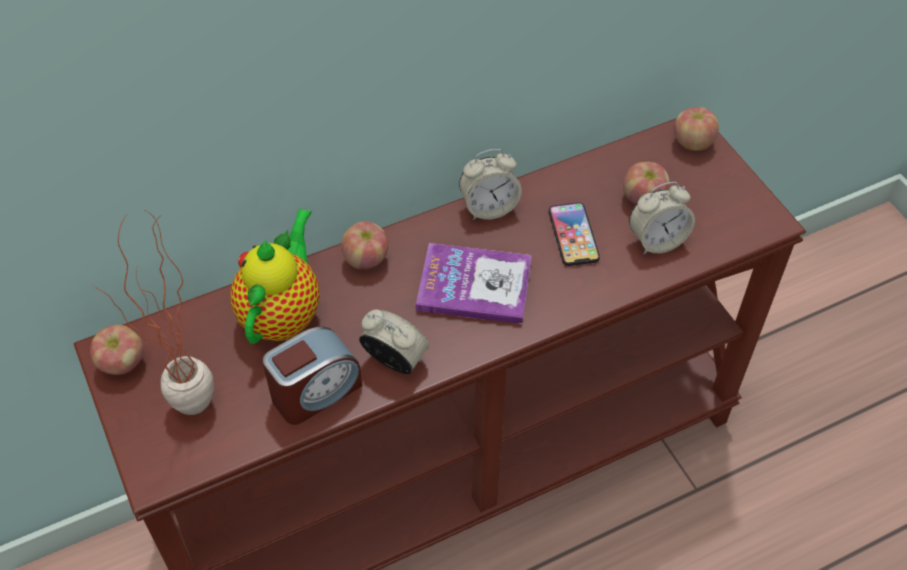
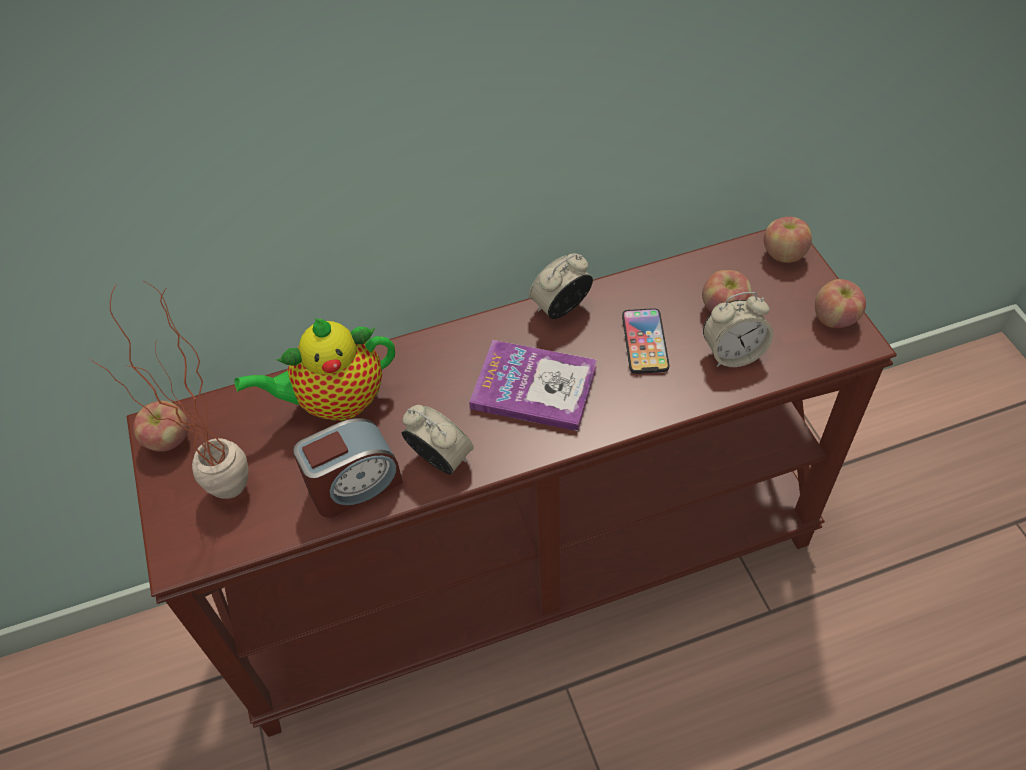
camera: 10 degrees right, 0 degrees up
teapot [230,208,320,344] -> teapot turned 135 degrees counterclockwise [234,318,395,421]
apple [341,221,389,269] -> apple moved to [815,279,866,328]
alarm clock [459,149,522,220] -> alarm clock turned 150 degrees clockwise [529,253,593,319]

